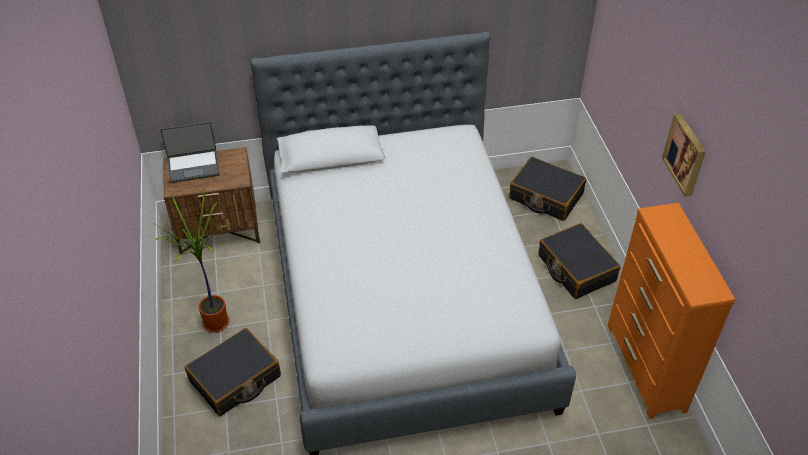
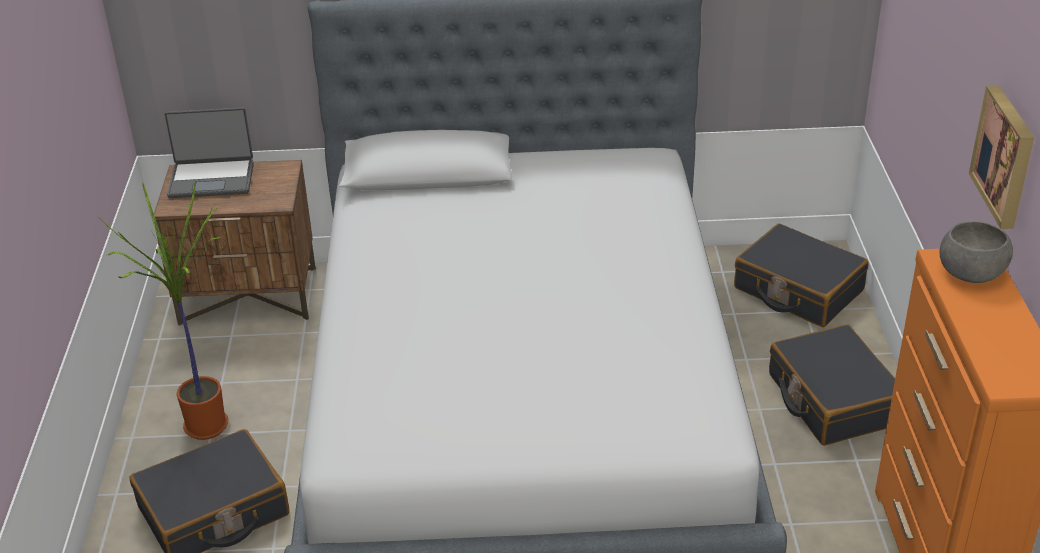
camera: 10 degrees right, 10 degrees down
none -> grey bowl [940,221,1013,283]

